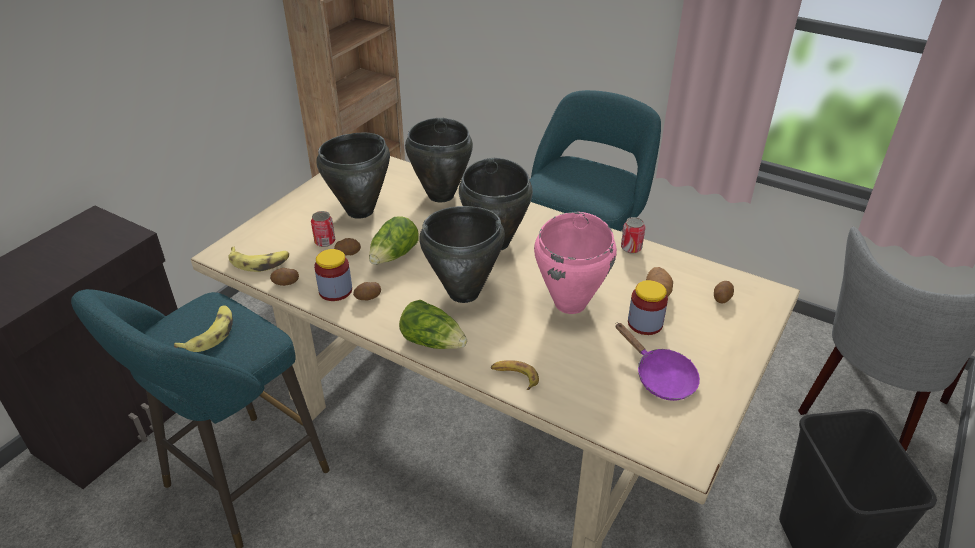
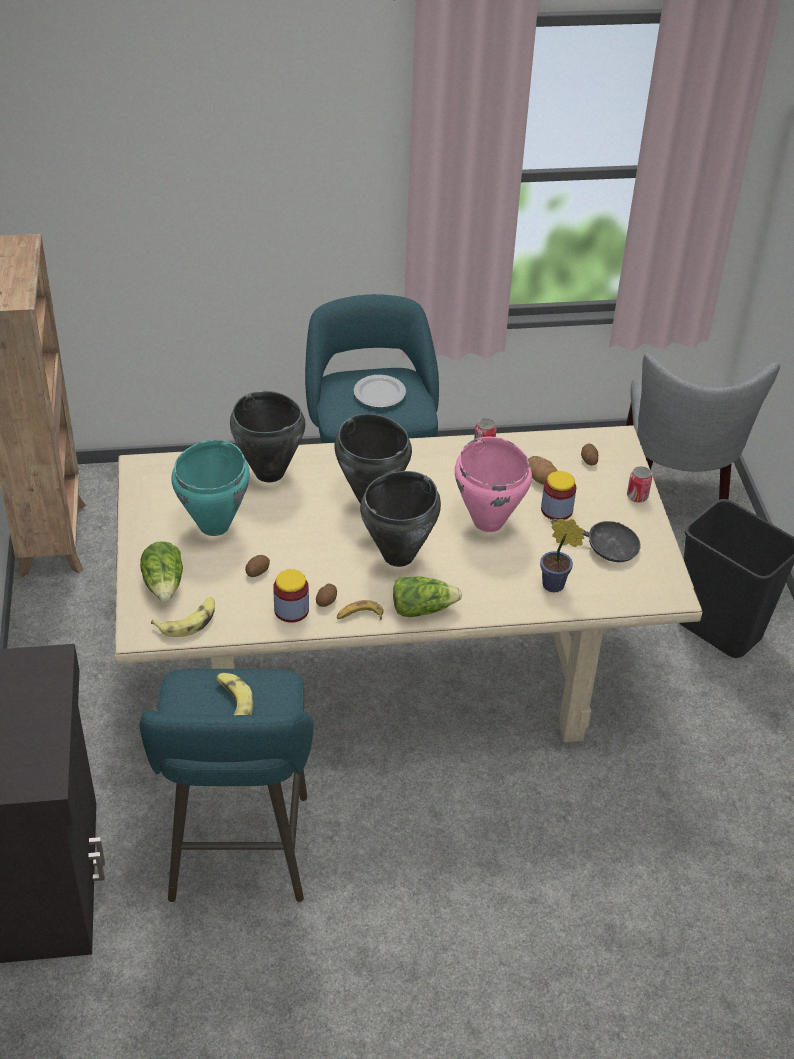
camera: 40 degrees left, 5 degrees up
potato [270,268,299,286] -> none
can [311,211,335,247] -> can moved to [627,466,652,503]
black cooking pot [316,133,390,219] -> turquoise cooking pot [172,440,250,536]
lettuce [369,216,419,264] -> lettuce moved to [140,541,183,602]
banana [491,360,539,390] -> banana moved to [337,600,384,620]
purple frying pan [616,323,700,401] -> black frying pan [550,518,641,562]
none -> plate [354,375,406,408]
none -> potted plant [540,519,584,593]

